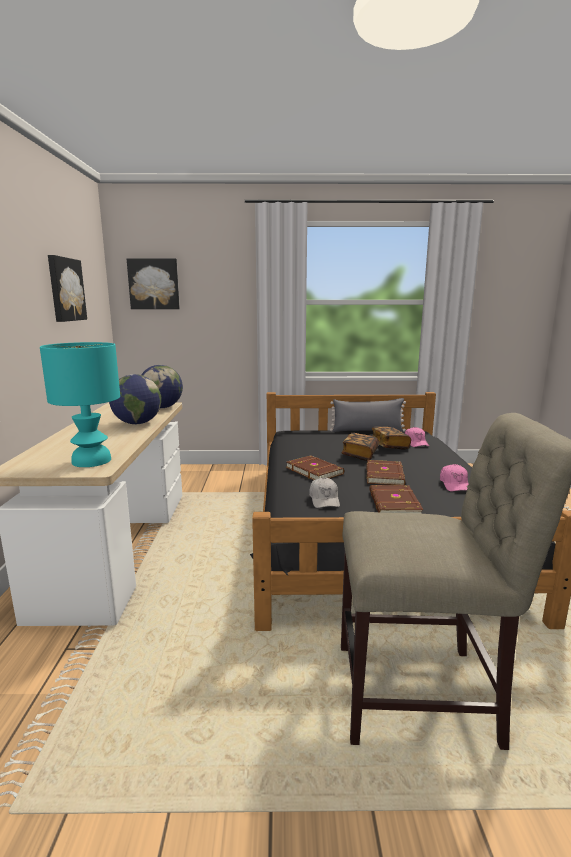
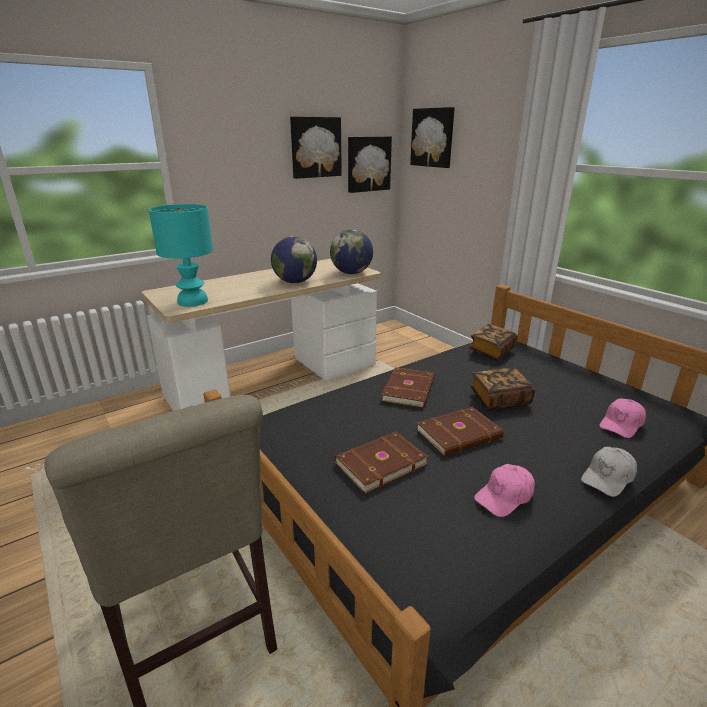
camera: 55 degrees right, 10 degrees up
white cap [309,477,340,508] -> white cap moved to [581,447,637,497]
grey pillow [330,398,406,432] -> none
book [372,427,411,449] -> book moved to [469,324,518,361]
none -> picture [348,136,392,193]

